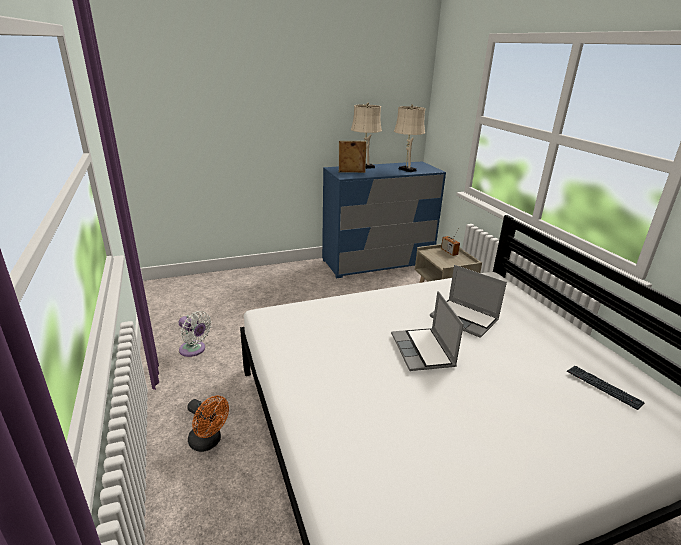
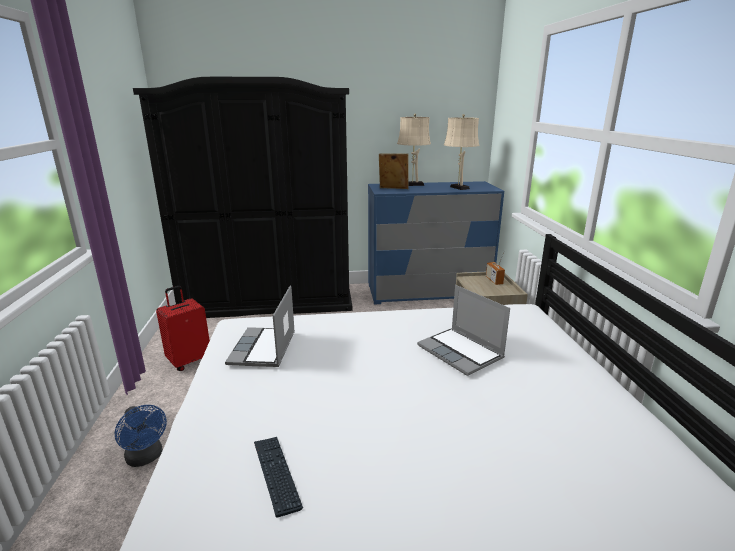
camera: 15 degrees right, 5 degrees down
white fan [179,311,212,357] -> red suitcase [156,286,210,371]
orange fan [187,396,229,452] -> blue fan [115,405,167,467]
laptop [391,291,464,371] -> laptop moved to [225,286,295,367]
keyboard [567,366,645,410] -> keyboard moved to [254,437,303,517]
none -> black wardrobe [133,77,352,318]

